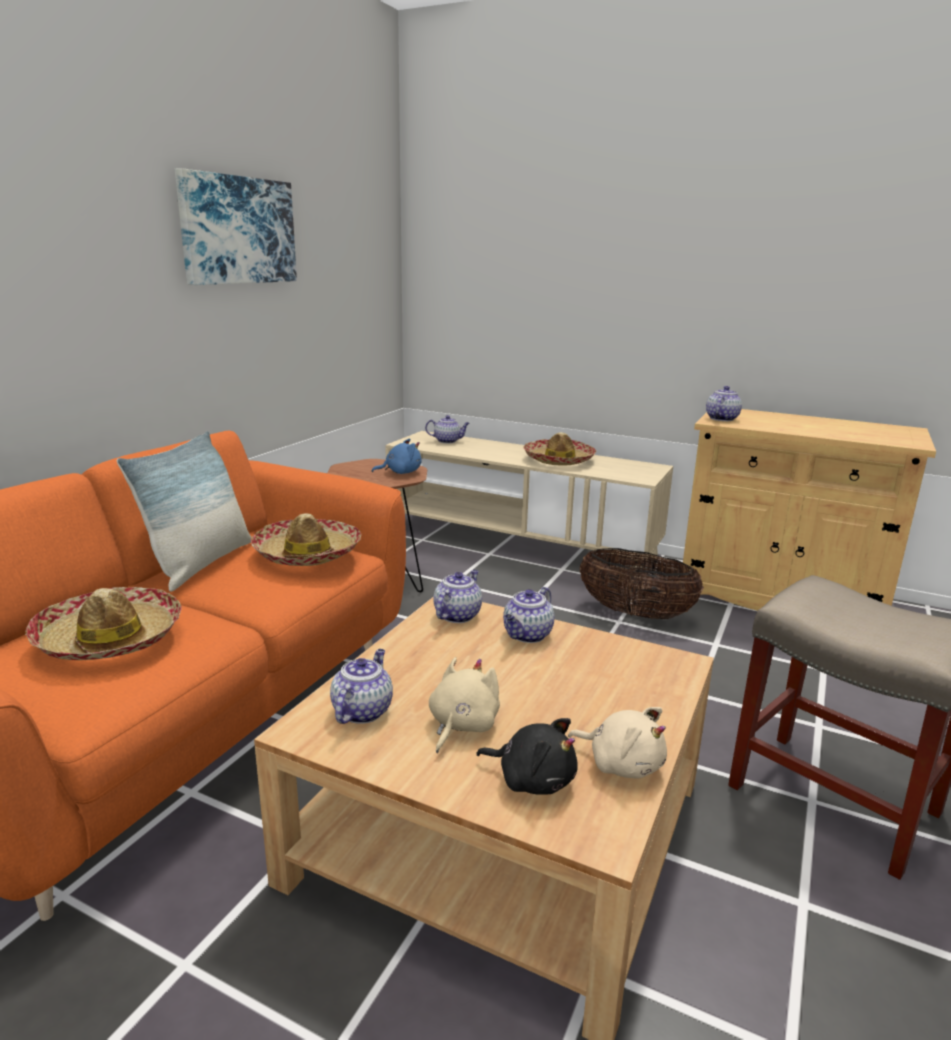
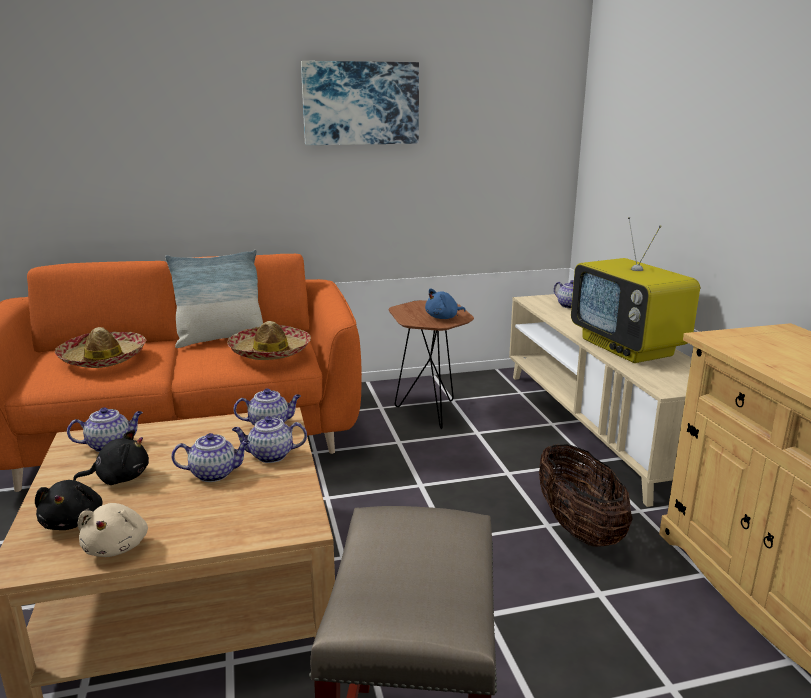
camera: 50 degrees right, 0 degrees up
blue plush toy [372,438,422,474] -> blue plush toy turned 120 degrees clockwise [425,288,466,319]
beige plush toy [429,657,500,753] -> black plush toy [73,429,149,485]
hat [524,432,596,466] -> television [571,217,700,363]
teapot [706,386,742,421] -> teapot moved to [171,433,250,482]

